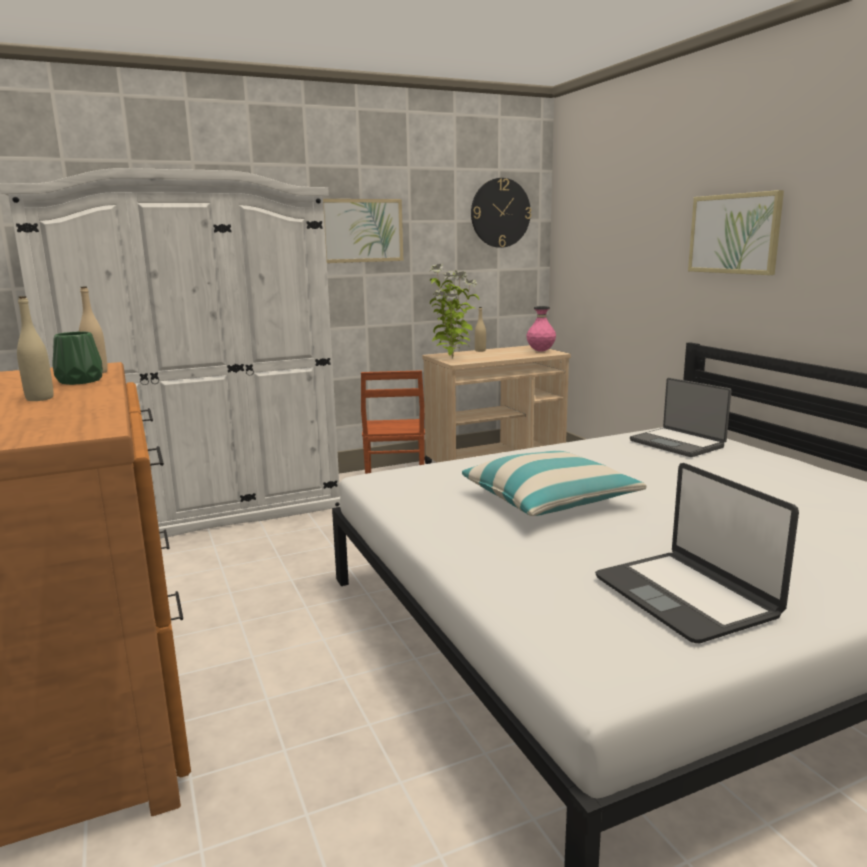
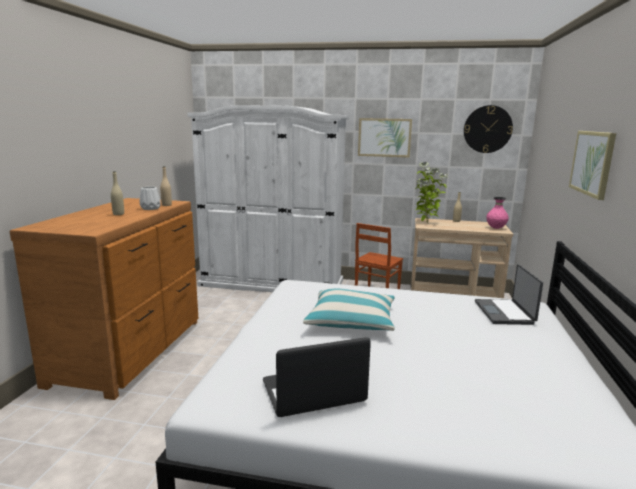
camera: 35 degrees right, 0 degrees up
green vase [52,332,103,385] -> white vase [139,187,161,210]
laptop [595,463,799,643] -> laptop turned 60 degrees clockwise [263,337,371,417]

